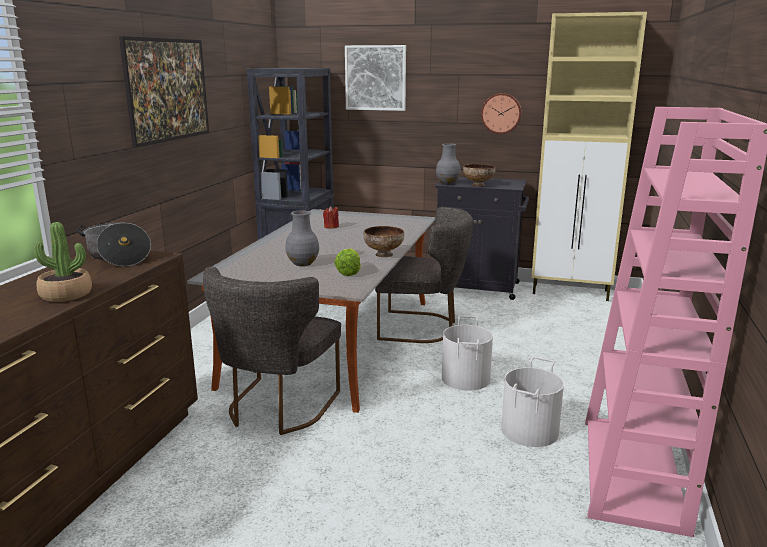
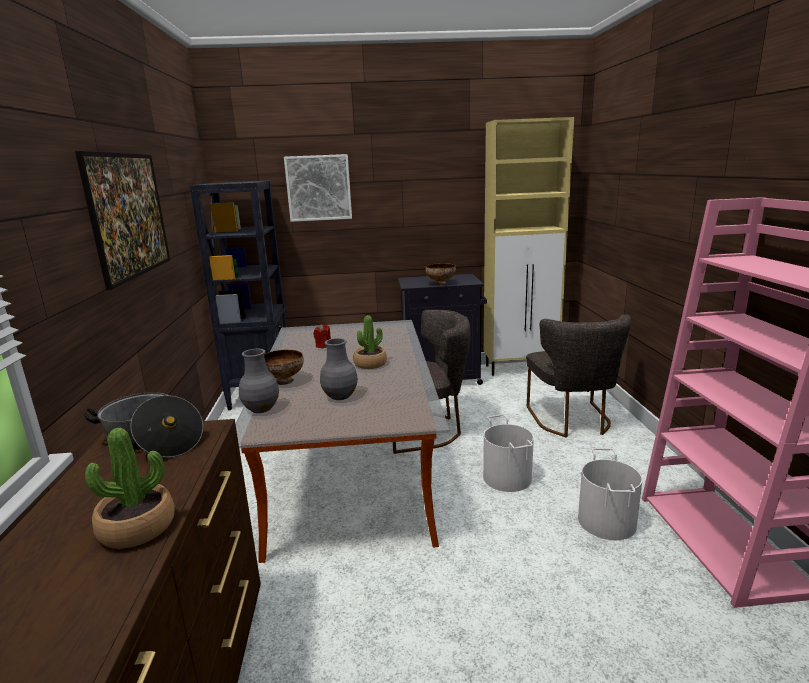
camera: 20 degrees left, 0 degrees up
grey chair [203,267,341,435] -> grey chair moved to [526,314,631,437]
lettuce [335,248,361,276] -> none
bowl [364,226,404,257] -> bowl moved to [264,350,304,385]
grey vase [436,143,461,184] -> grey vase moved to [239,349,279,413]
wall clock [481,93,521,134] -> none
none -> potted plant [353,315,387,369]

